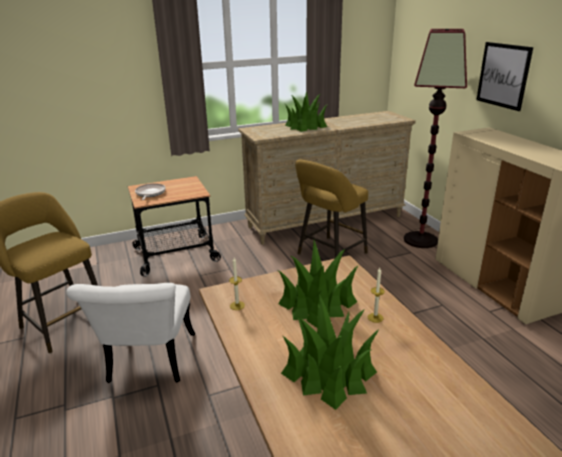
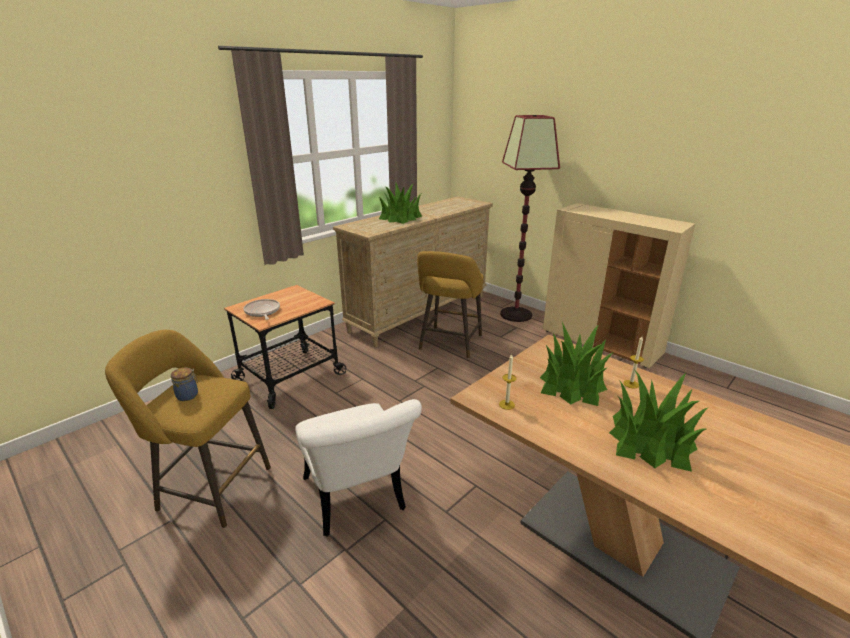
camera: 25 degrees left, 0 degrees up
picture [477,42,533,111] -> none
none -> jar [171,367,198,401]

